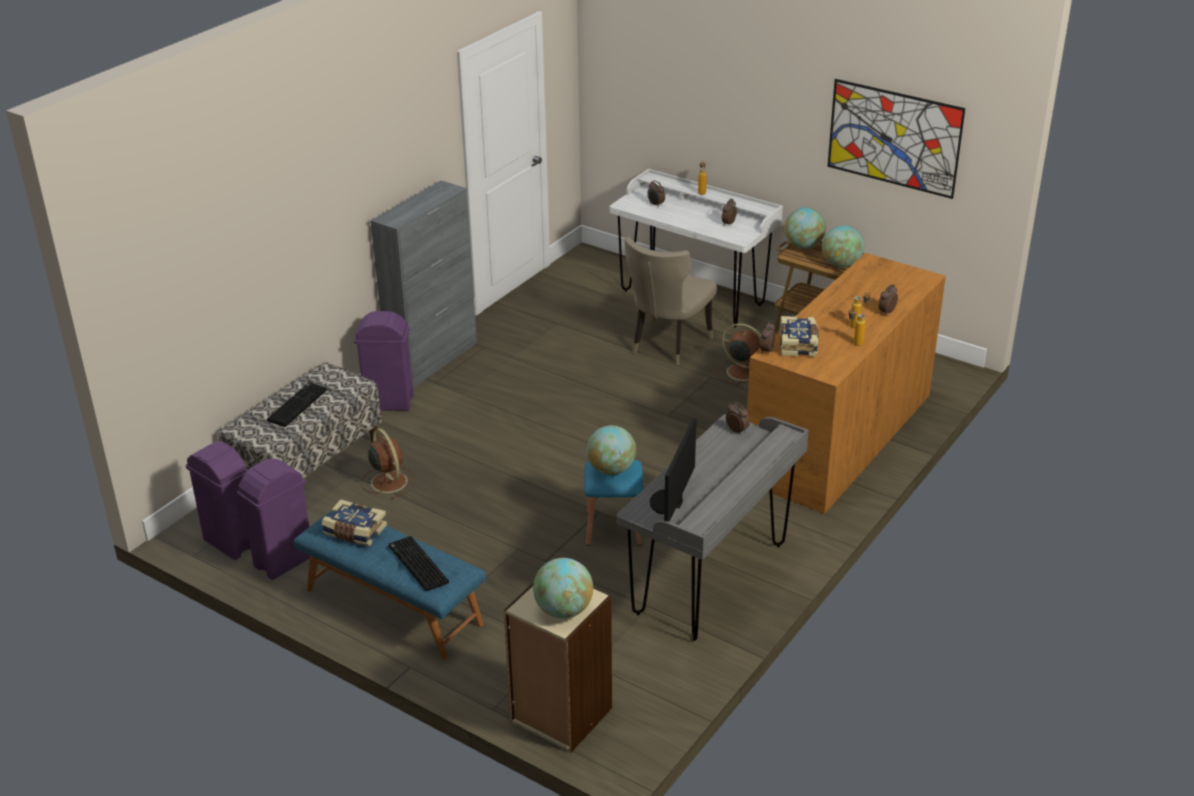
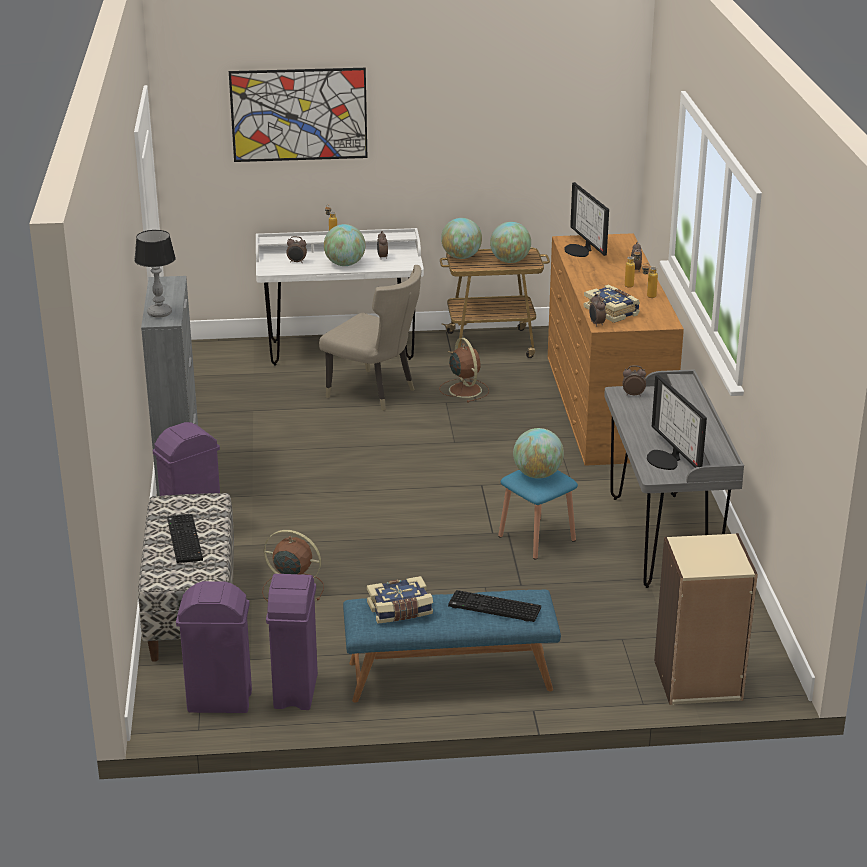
camera: 40 degrees left, 5 degrees down
globe [533,558,593,618] -> globe moved to [324,224,366,266]
beige chair [625,237,717,365] -> beige chair turned 45 degrees counterclockwise [319,265,422,411]
brown fan [717,323,761,383] -> brown fan turned 75 degrees clockwise [439,338,489,403]
picture [827,79,965,199] -> picture moved to [229,68,367,162]
none -> table lamp [134,230,176,318]
none -> monitor [564,182,609,257]

